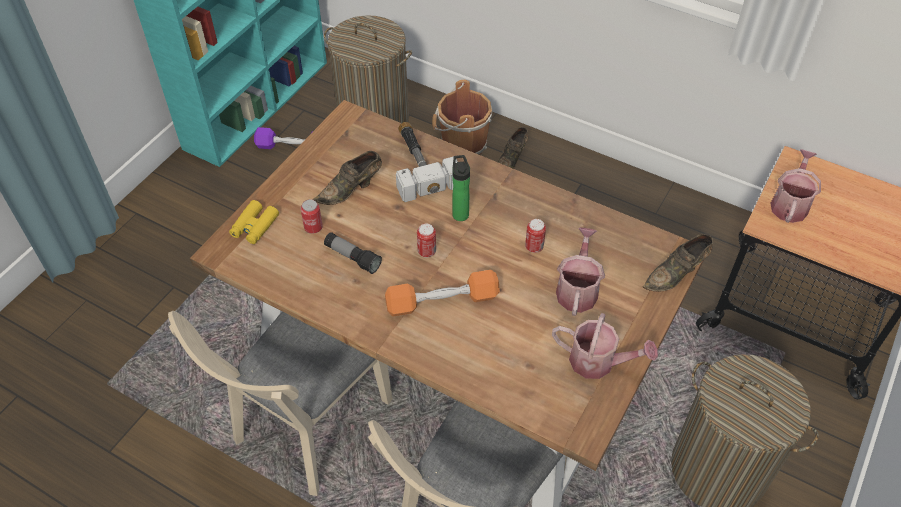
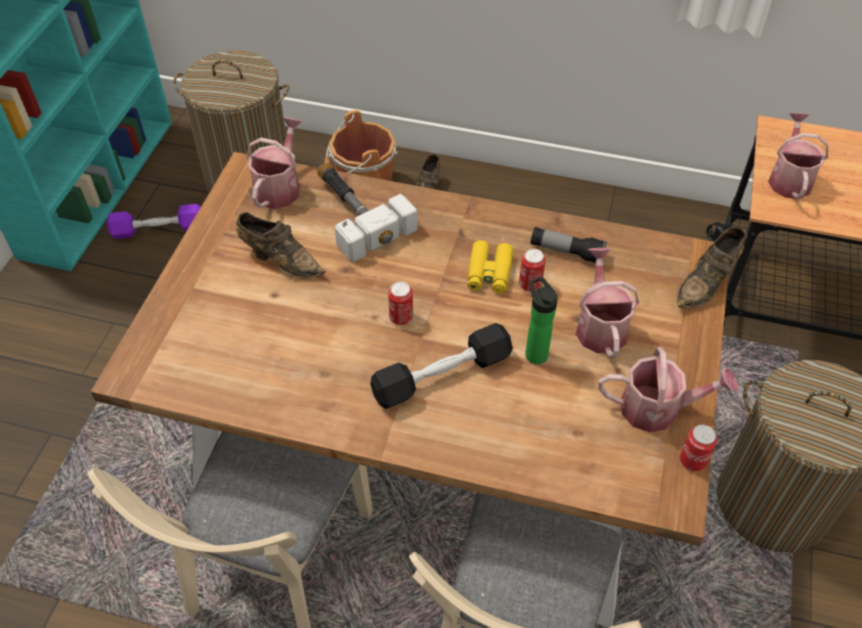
camera: 15 degrees left, 0 degrees up
yellow binoculars [229,200,279,244] -> yellow binoculars moved to [467,240,514,294]
can [301,199,323,234] -> can moved to [680,424,717,471]
brown shoe [313,151,382,205] -> brown shoe turned 105 degrees counterclockwise [236,212,326,279]
flashlight [324,232,382,274] -> flashlight moved to [531,227,607,263]
orange dumbbell [385,270,500,317] -> black dumbbell [370,323,513,409]
bottle [452,155,470,221] -> bottle moved to [525,277,558,364]
none -> watering can [247,117,303,209]

